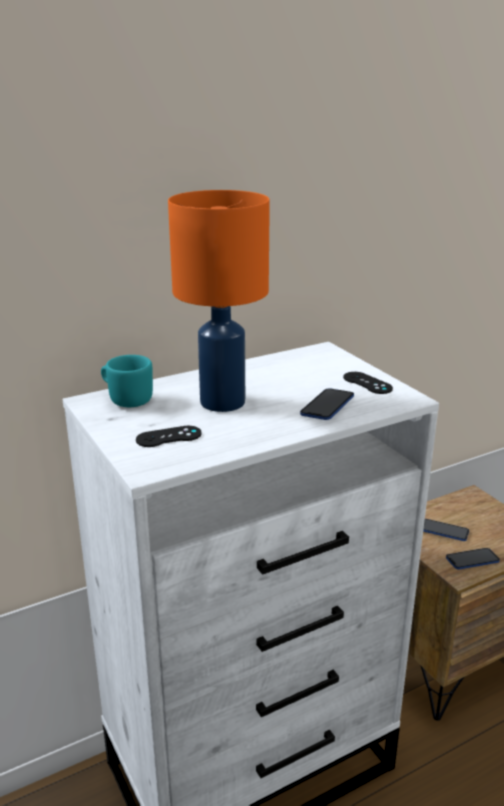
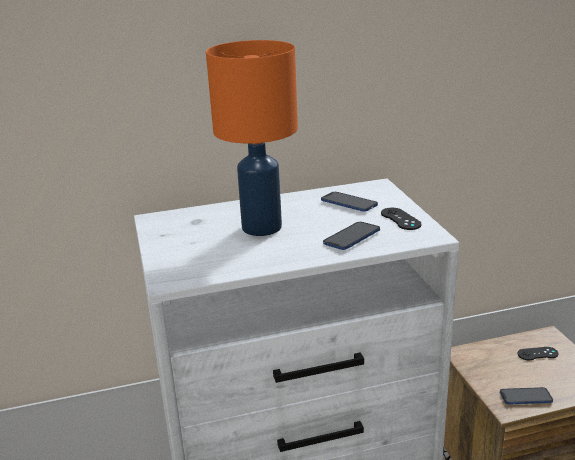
camera: 15 degrees right, 0 degrees up
turquoise mug [101,355,153,407] -> none
black game controller [136,426,202,447] -> black game controller moved to [518,347,558,360]
phone [423,519,469,541] -> phone moved to [321,192,378,212]

